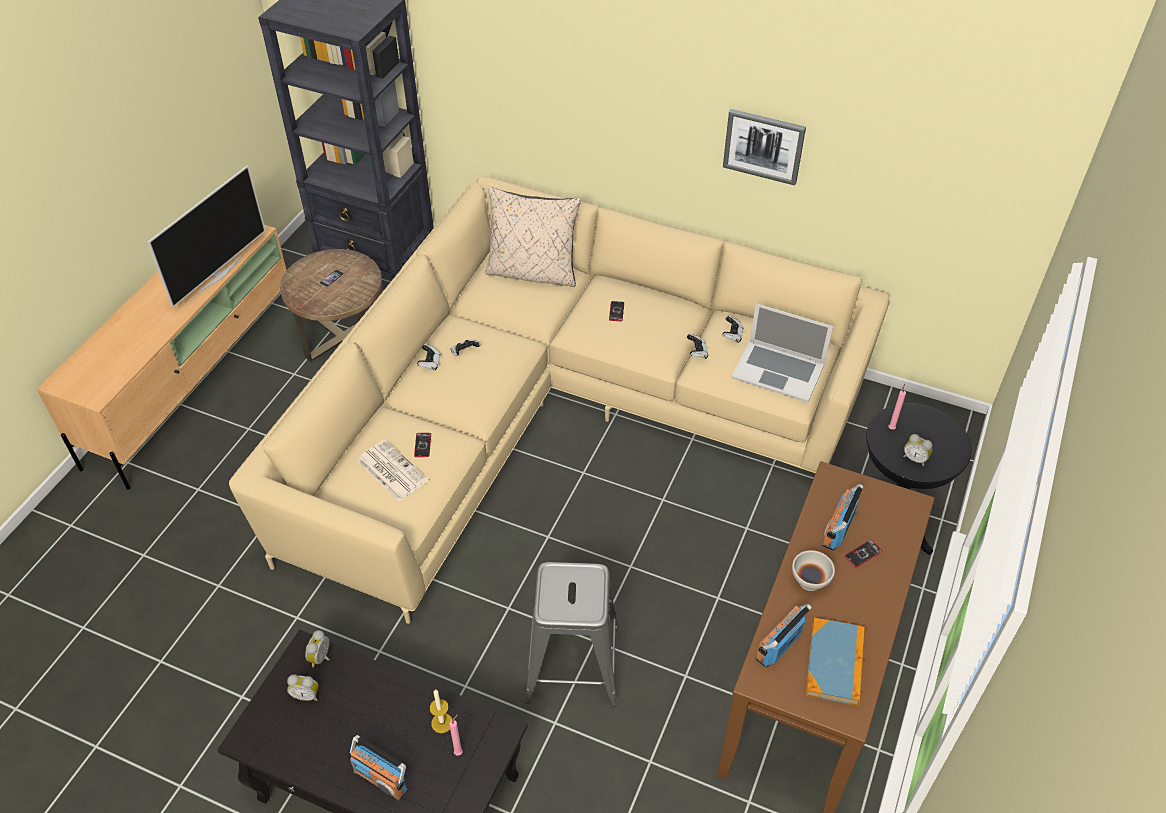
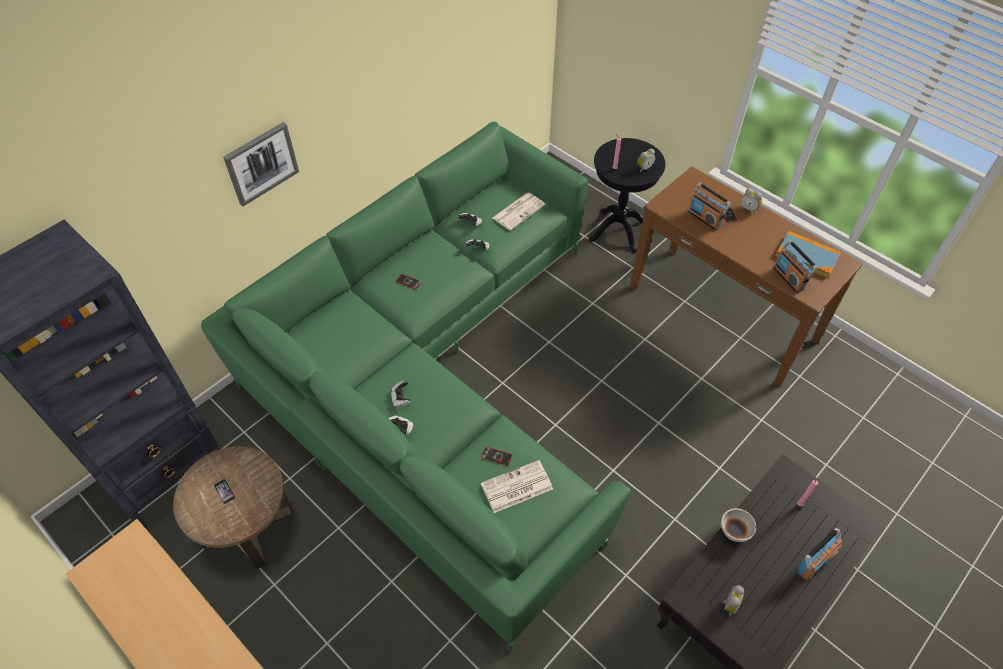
camera: 70 degrees left, 5 degrees up
television [148,165,266,308] -> none
beige sofa [229,176,890,624] -> green sofa [201,122,631,652]
alarm clock [305,630,330,667] -> alarm clock moved to [741,188,762,214]
candle [430,689,453,733] -> none
beige pillow [486,187,581,287] -> none
grey stool [525,562,619,707] -> none
picture [723,109,806,186] -> picture moved to [223,122,299,206]
laptop [732,303,833,403] -> newspaper [493,193,545,230]
white bowl [792,550,835,591] -> white bowl moved to [721,508,756,542]

